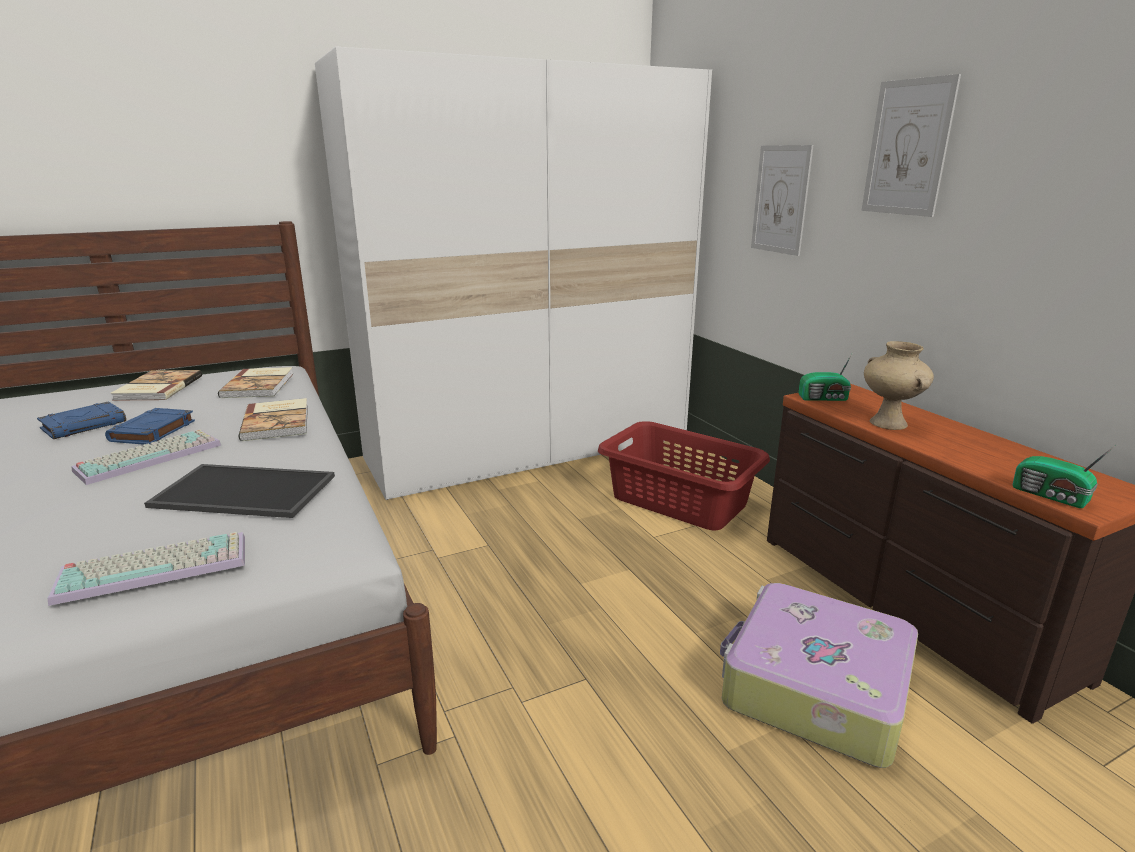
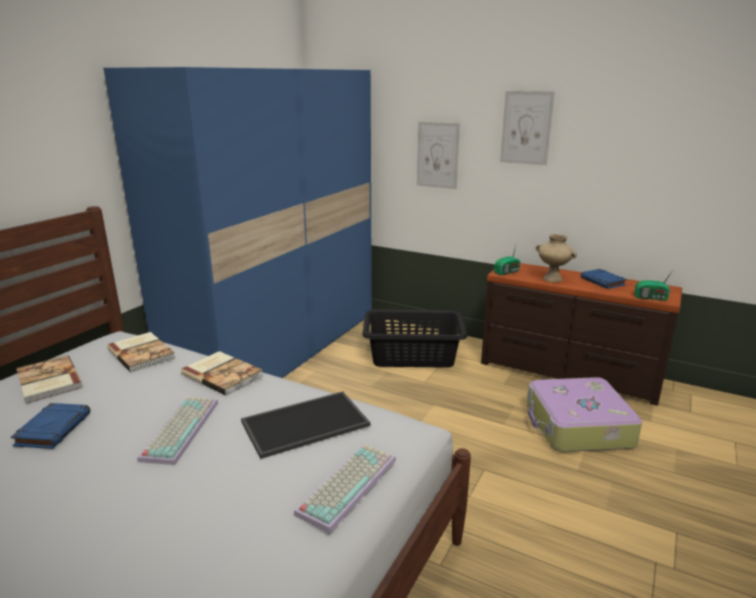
camera: 35 degrees left, 0 degrees up
blue book [105,408,195,445] -> blue book moved to [581,269,627,289]
white wardrobe [315,46,712,500] -> blue wardrobe [103,67,372,378]
red laundry basket [598,421,770,531] -> black laundry basket [362,309,467,368]

